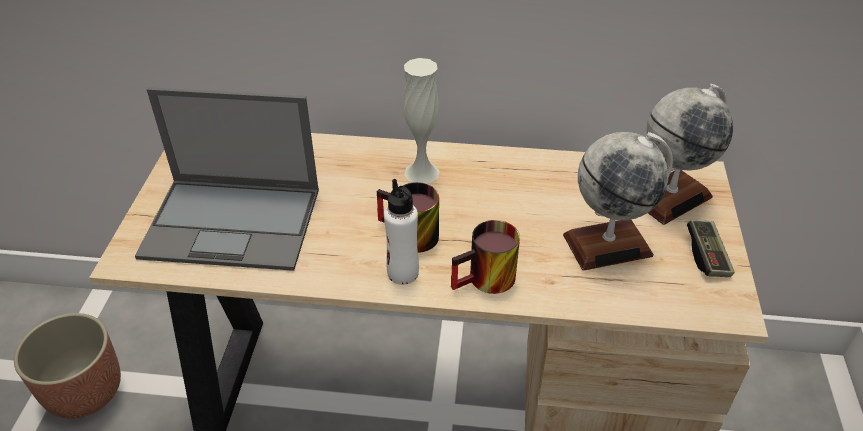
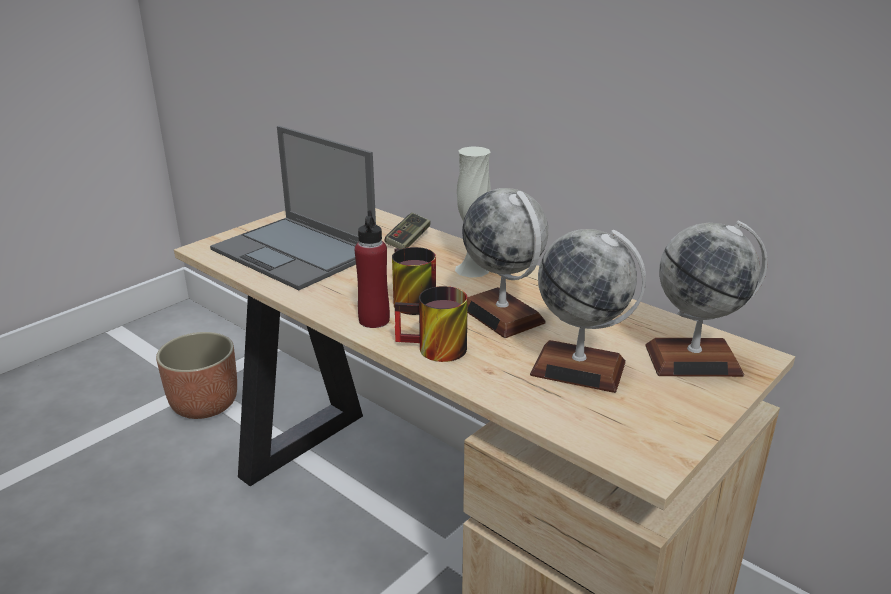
camera: 35 degrees right, 15 degrees down
white bottle [384,179,419,285] -> red bottle [354,210,390,328]
game controller [687,220,735,277] -> game controller moved to [385,212,431,249]
none -> globe [462,188,548,338]

